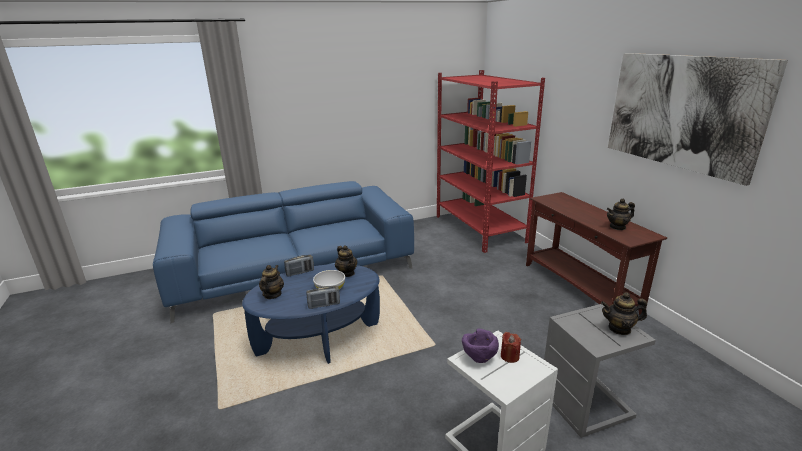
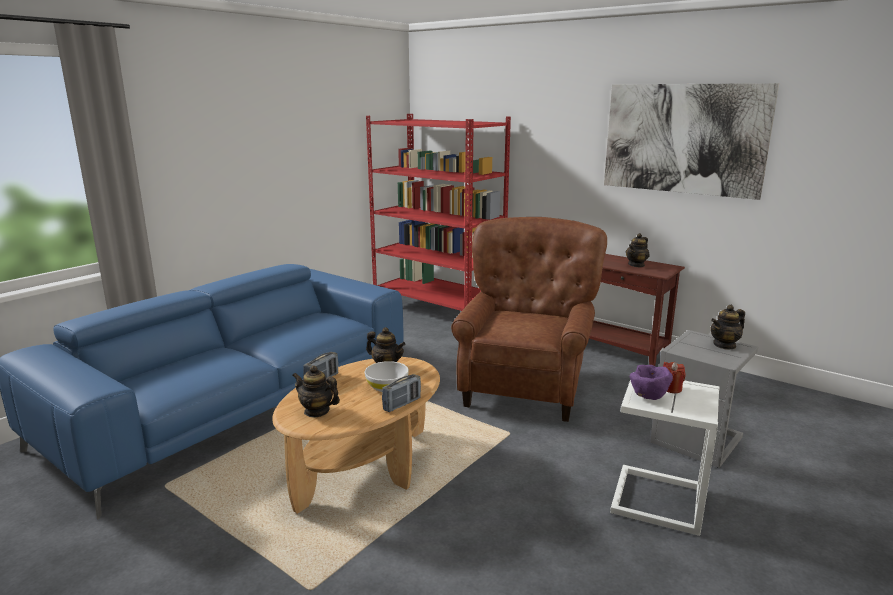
camera: 30 degrees left, 5 degrees down
blue coffee table [242,264,380,364] -> brown coffee table [272,357,440,514]
teapot [259,265,284,299] -> teapot turned 45 degrees counterclockwise [292,366,340,418]
none -> brown armchair [451,217,607,422]

